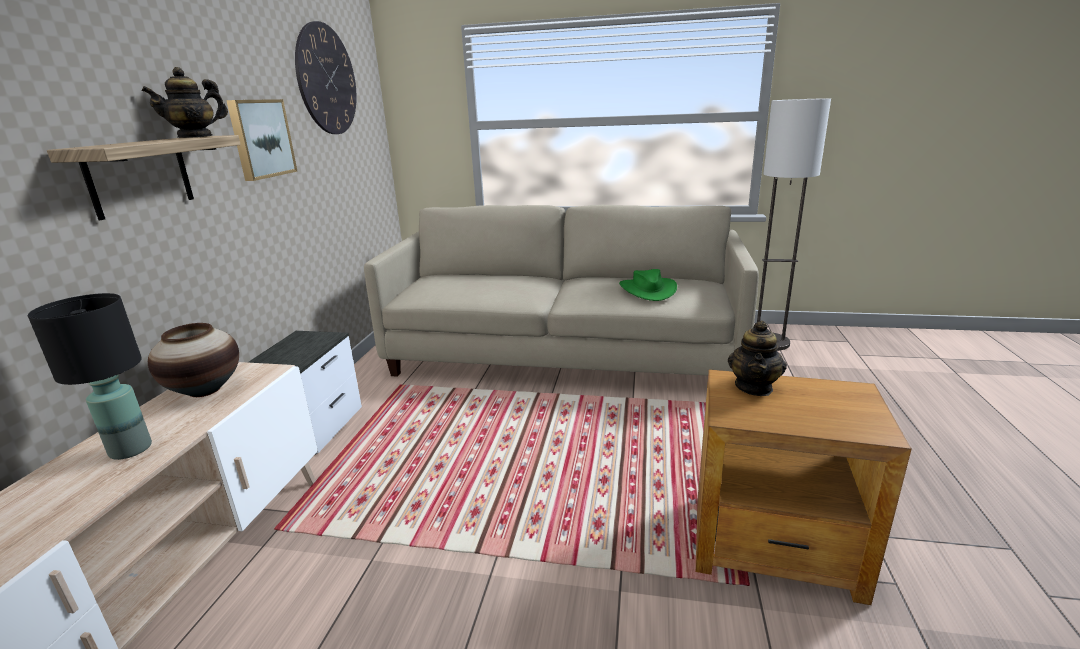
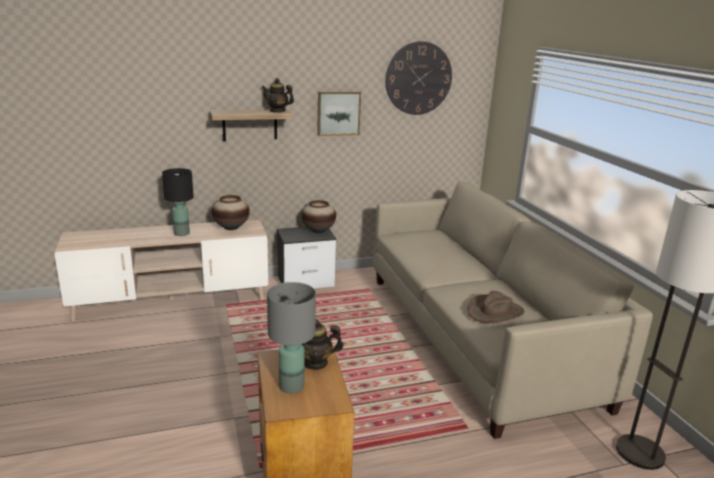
camera: 60 degrees right, 0 degrees up
green hat [619,269,677,301] -> brown hat [467,291,524,323]
none -> grey table lamp [267,282,316,394]
none -> vase [302,200,336,233]

